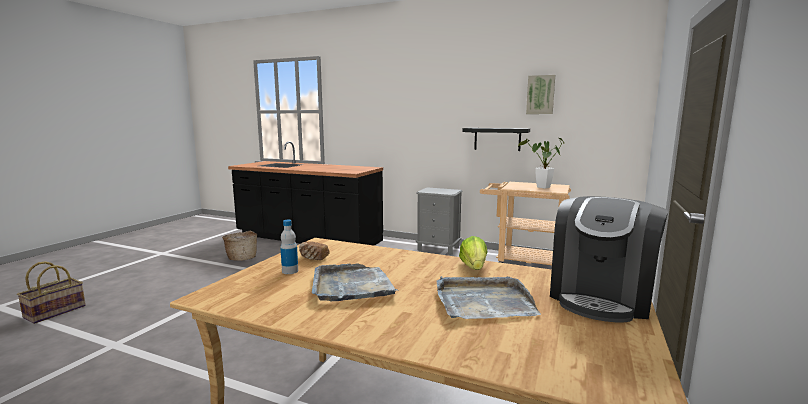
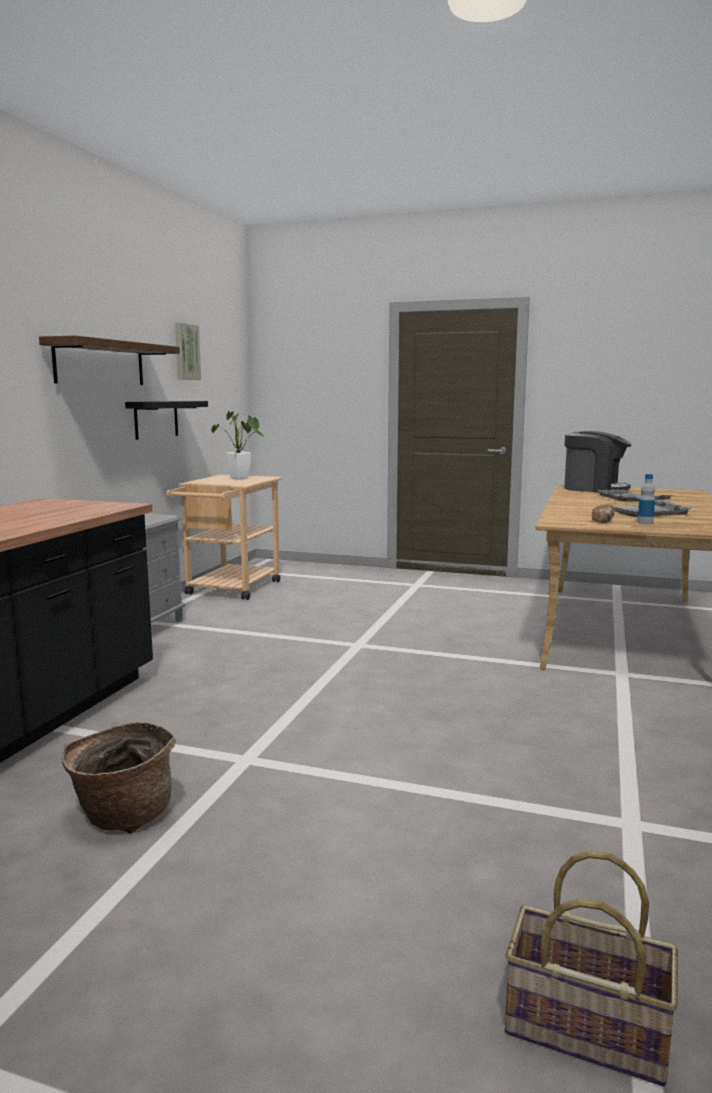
camera: 95 degrees left, 0 degrees up
lettuce [459,236,488,270] -> none
none -> shelf [39,335,180,385]

